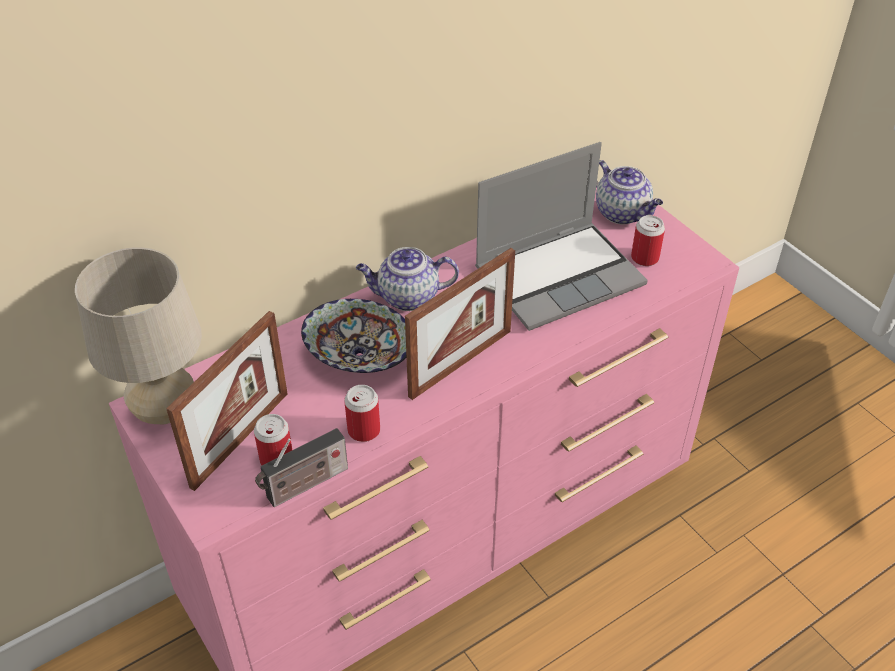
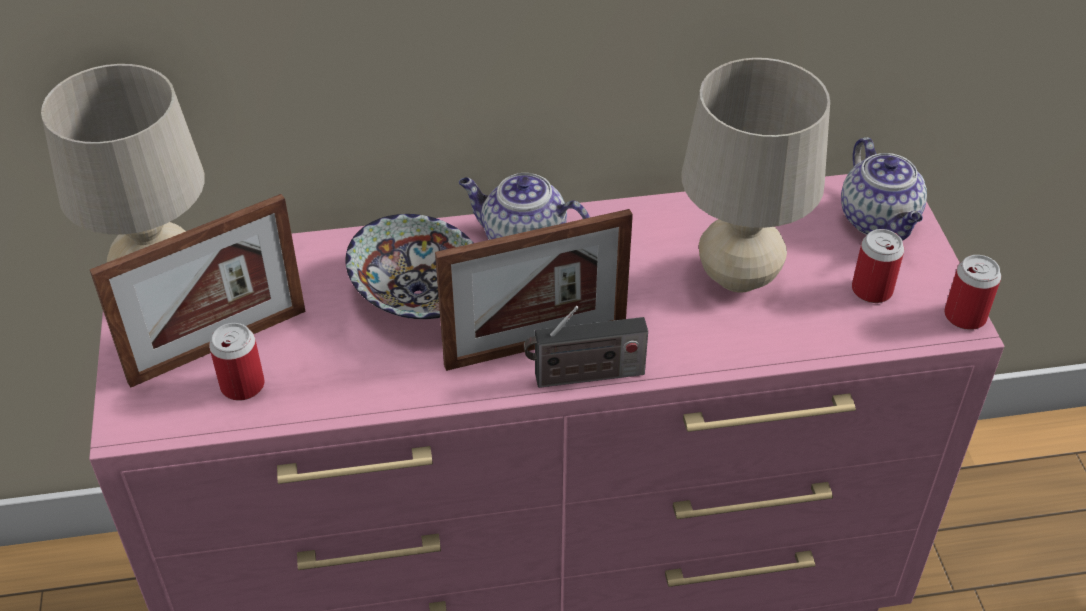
camera: 25 degrees right, 0 degrees up
radio [255,428,348,507] -> radio moved to [524,306,648,388]
can [344,385,380,442] -> can moved to [944,255,1001,330]
laptop [475,142,648,331] -> beige table lamp [681,58,830,293]

